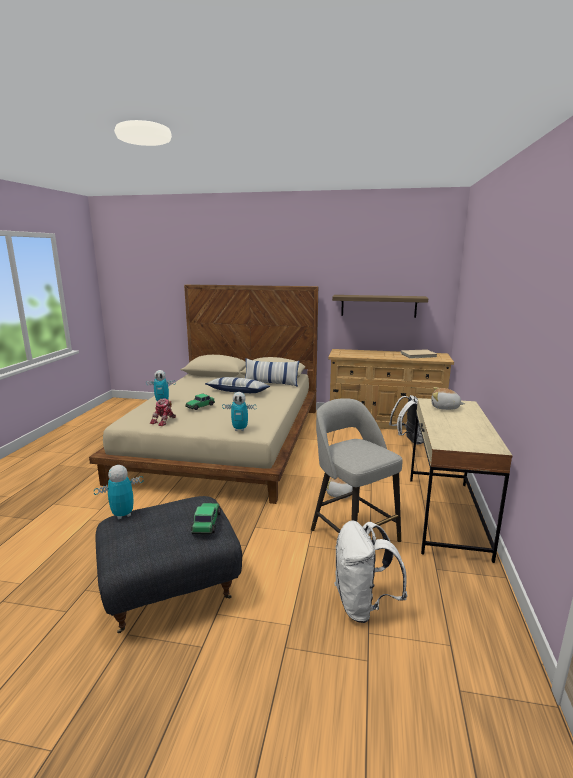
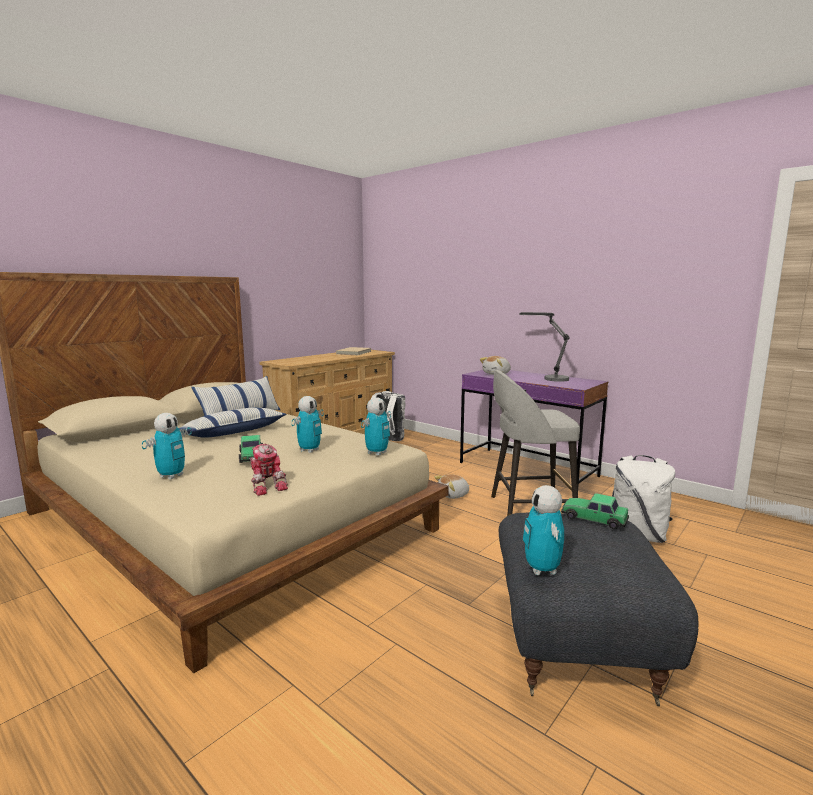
camera: 60 degrees left, 5 degrees down
shelf [332,295,428,318] -> none
beige desk [410,398,513,563] -> purple desk [460,370,608,485]
none -> toy robot [291,396,324,453]
none -> table lamp [520,312,569,382]

